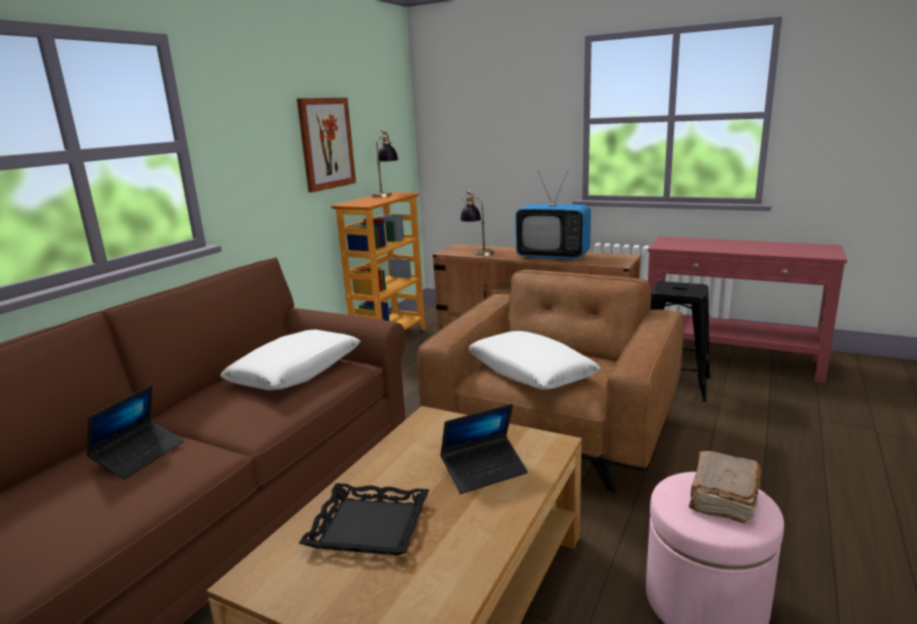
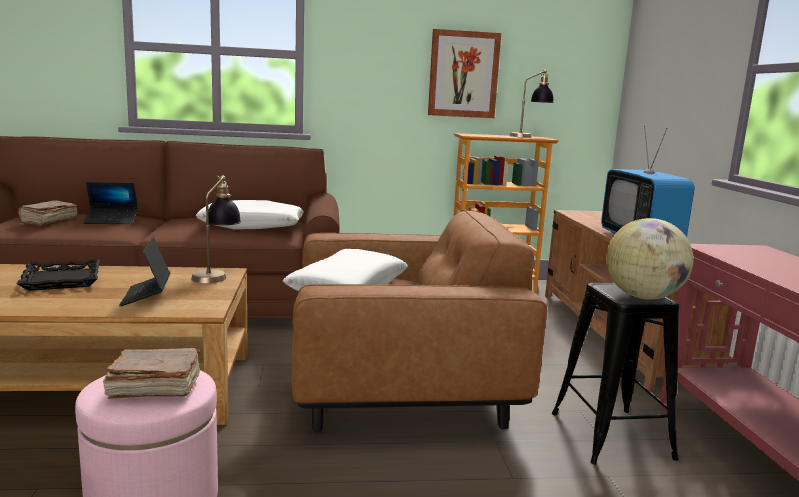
camera: 55 degrees right, 5 degrees down
laptop [440,404,528,494] -> laptop turned 45 degrees clockwise [119,237,171,306]
table lamp [460,190,494,256] -> table lamp moved to [191,175,241,283]
none -> brown book [18,200,77,226]
none -> globe [606,218,693,300]

